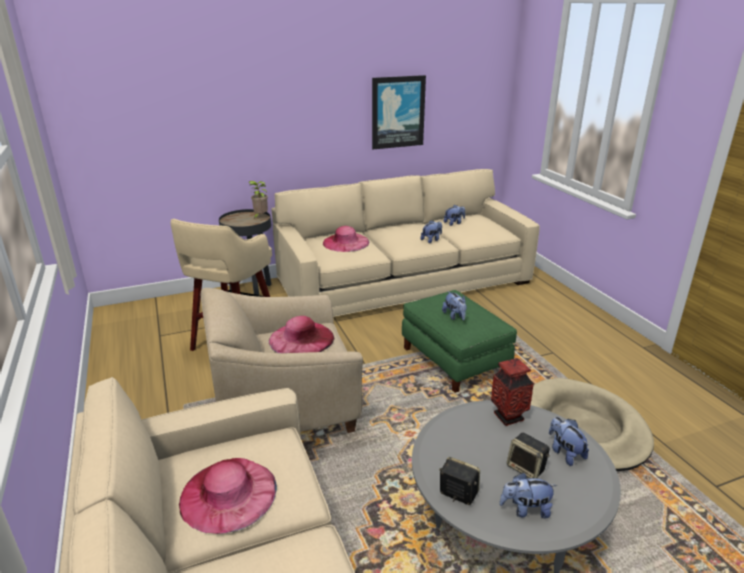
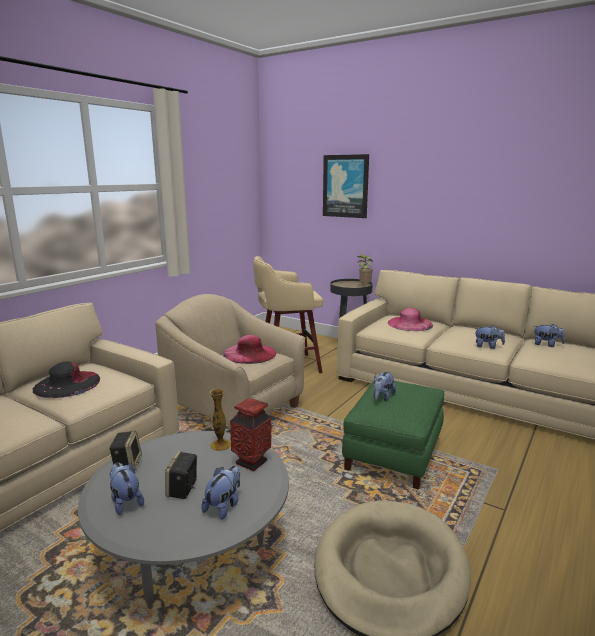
camera: 55 degrees right, 10 degrees down
pink hat [179,458,277,534] -> black hat [32,362,100,398]
picture [372,75,426,149] -> picture moved to [323,154,369,218]
none -> vase [210,389,231,451]

